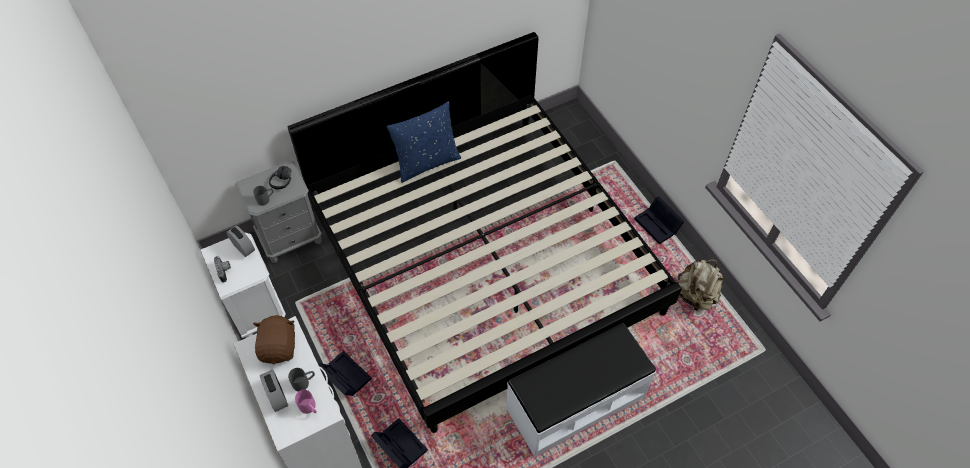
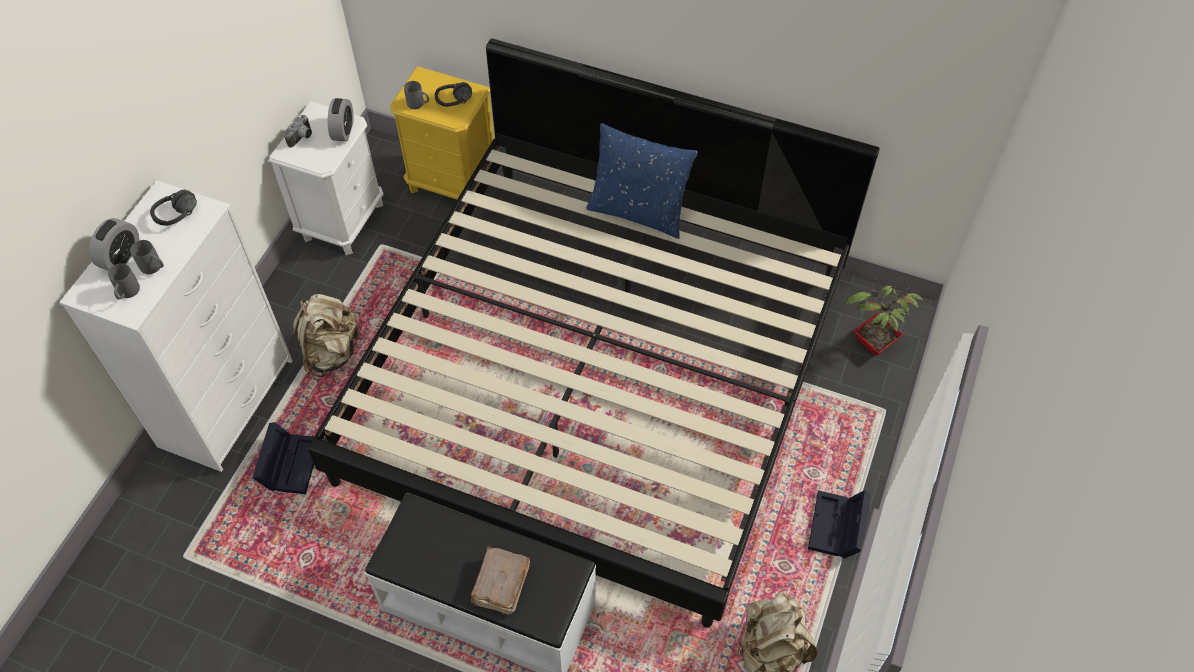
camera: 50 degrees right, 0 degrees up
grey nightstand [235,160,322,263] -> yellow nightstand [390,66,494,210]
brown plush toy [253,315,295,364] -> black headphones [150,190,197,226]
pink mug [295,390,317,414] -> grey mug [108,263,140,300]
black storage box [318,351,372,396] -> beige backpack [293,294,362,377]
none -> brown book [470,546,530,615]
none -> potted plant [845,276,923,355]

